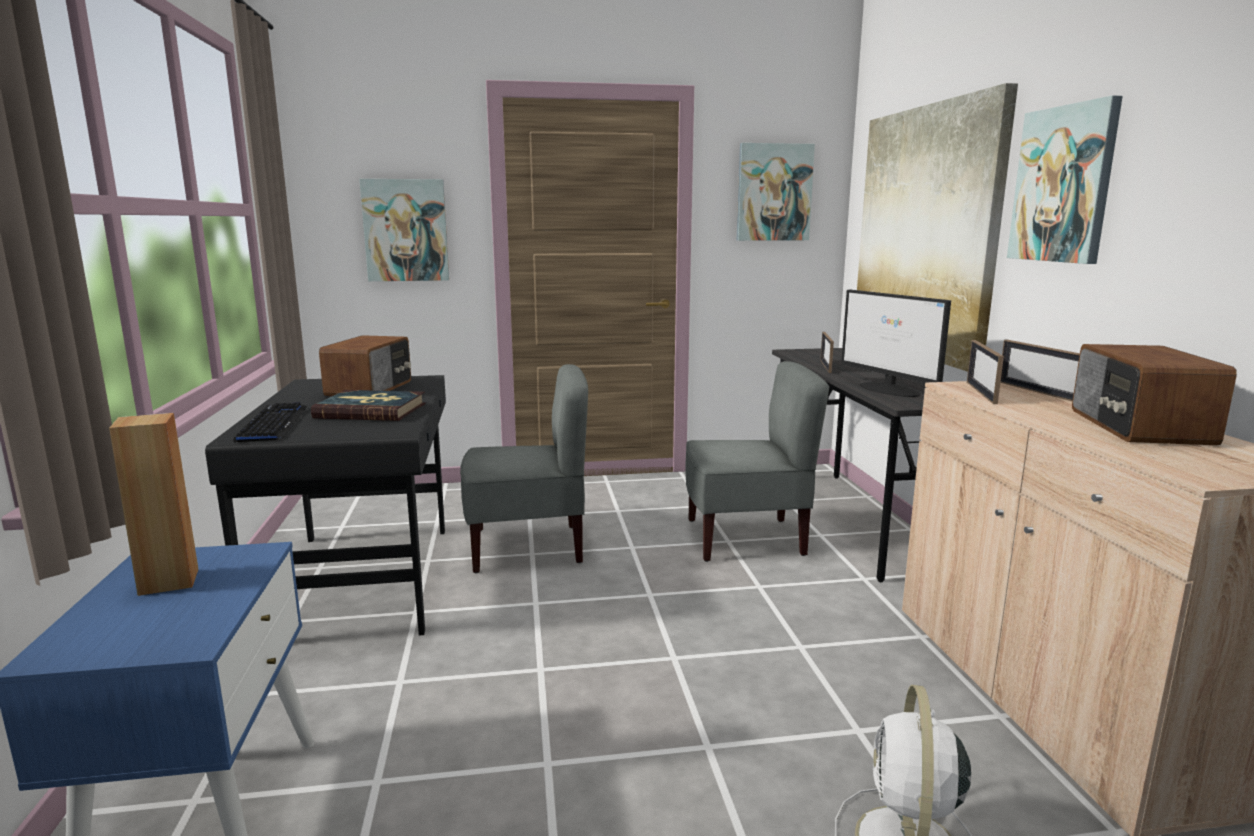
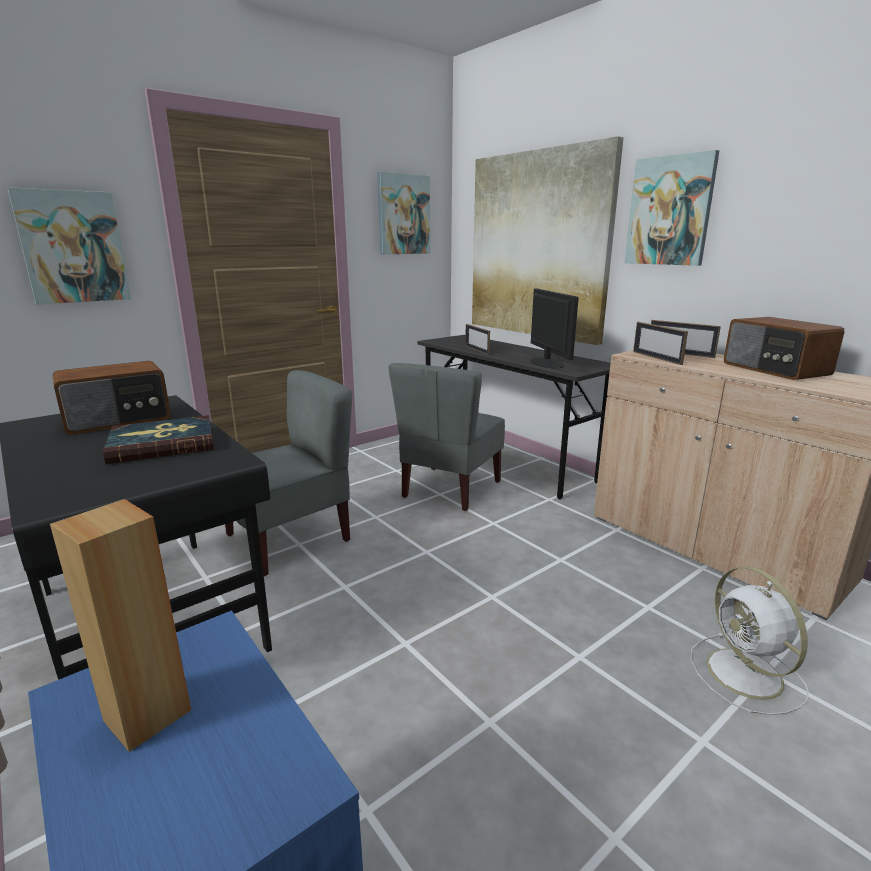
camera: 30 degrees left, 5 degrees up
keyboard [233,402,307,443] -> none
radio [319,335,411,396] -> radio turned 75 degrees clockwise [53,361,171,435]
grey chair [685,361,829,562] -> grey chair turned 150 degrees clockwise [389,363,505,511]
monitor [841,290,951,397] -> monitor turned 135 degrees counterclockwise [530,289,579,368]

